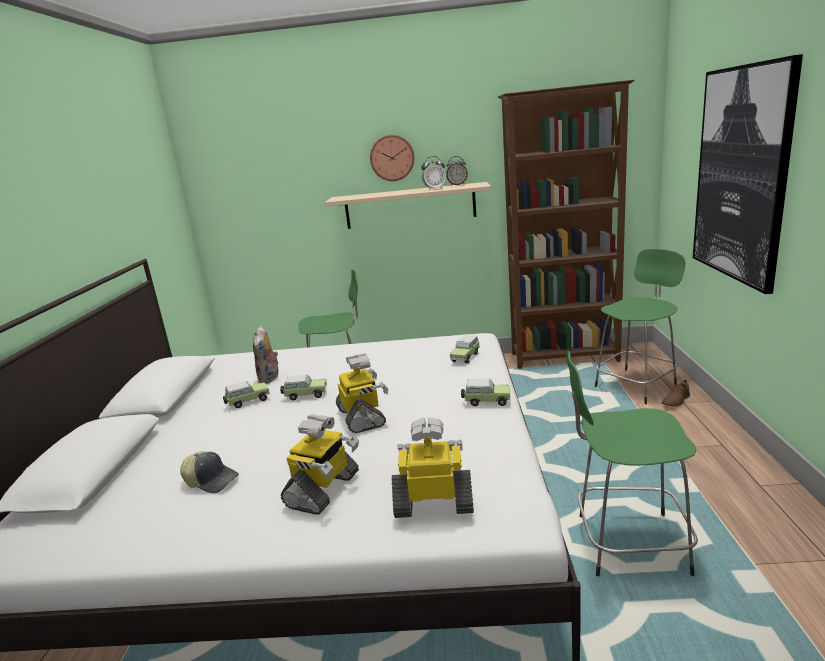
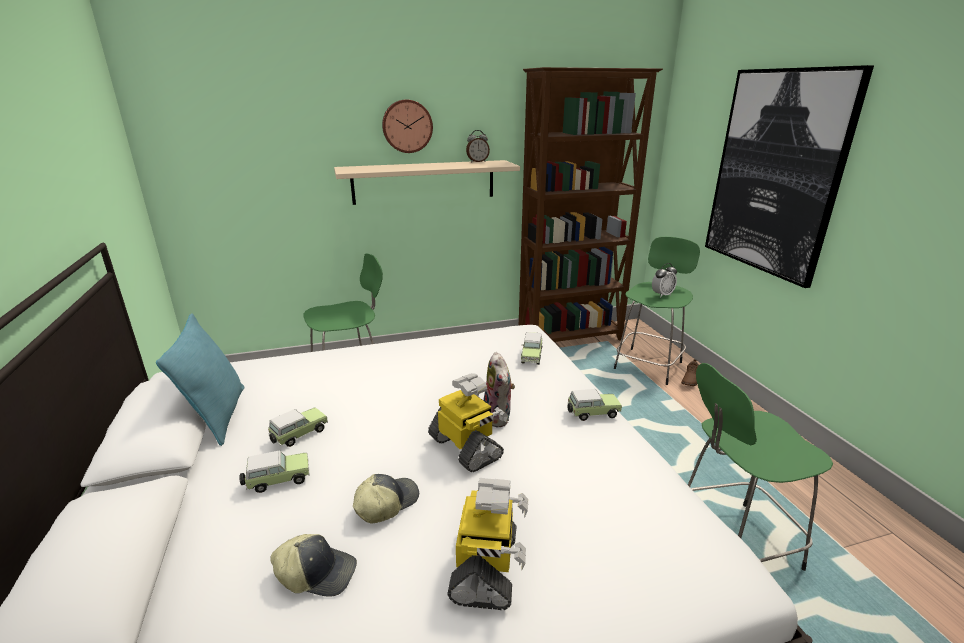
camera: 20 degrees left, 5 degrees up
plush toy [253,326,278,384] -> plush toy moved to [483,352,515,427]
toy car [280,374,327,401] -> toy car moved to [239,451,310,493]
toy robot [392,418,474,518] -> none
alarm clock [421,156,446,190] -> alarm clock moved to [652,263,677,298]
none -> turquoise pillow [156,314,244,446]
none -> cap [353,474,419,523]

